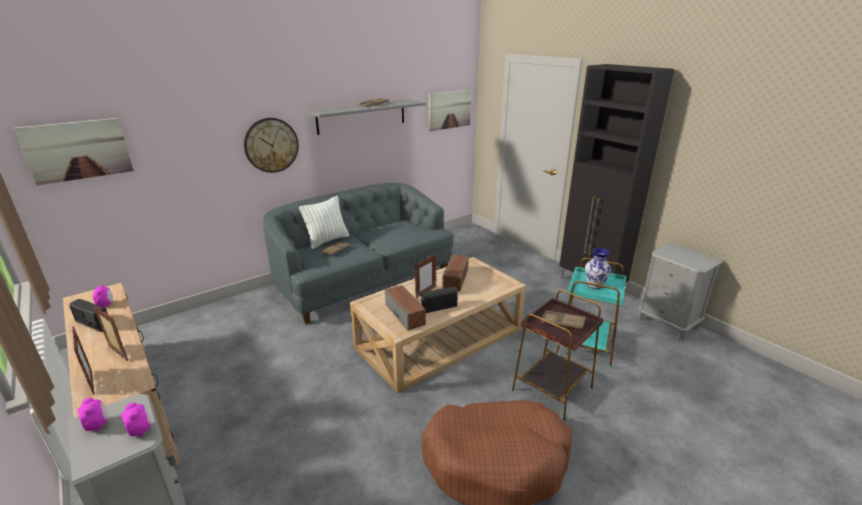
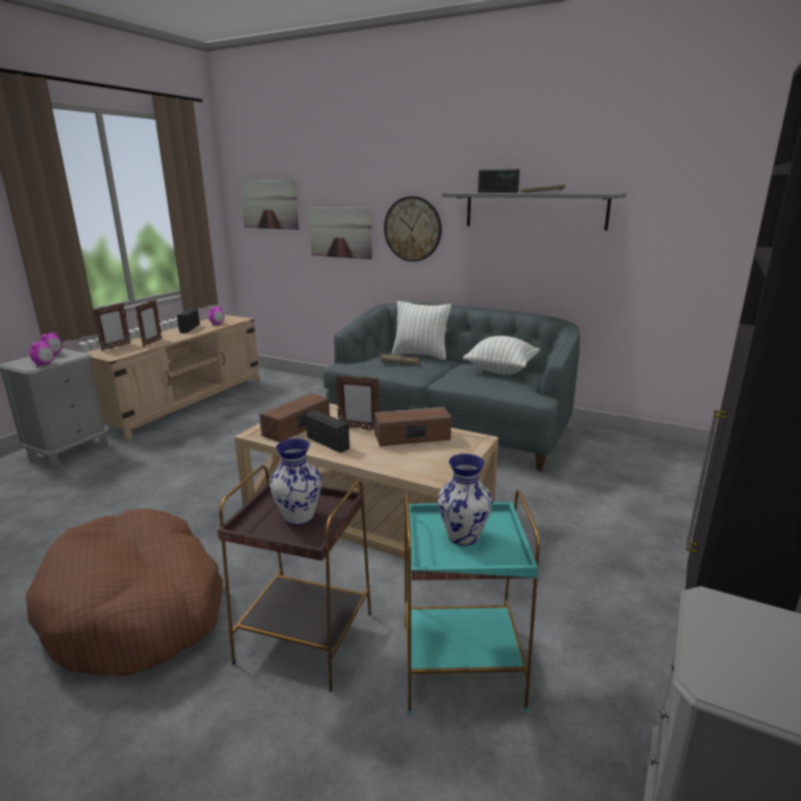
camera: 65 degrees right, 5 degrees down
picture [429,90,471,131] -> picture moved to [309,207,372,259]
brown tray [541,311,586,329] -> vase [270,439,322,525]
none -> pillow [463,336,540,374]
none -> radio [478,169,520,193]

